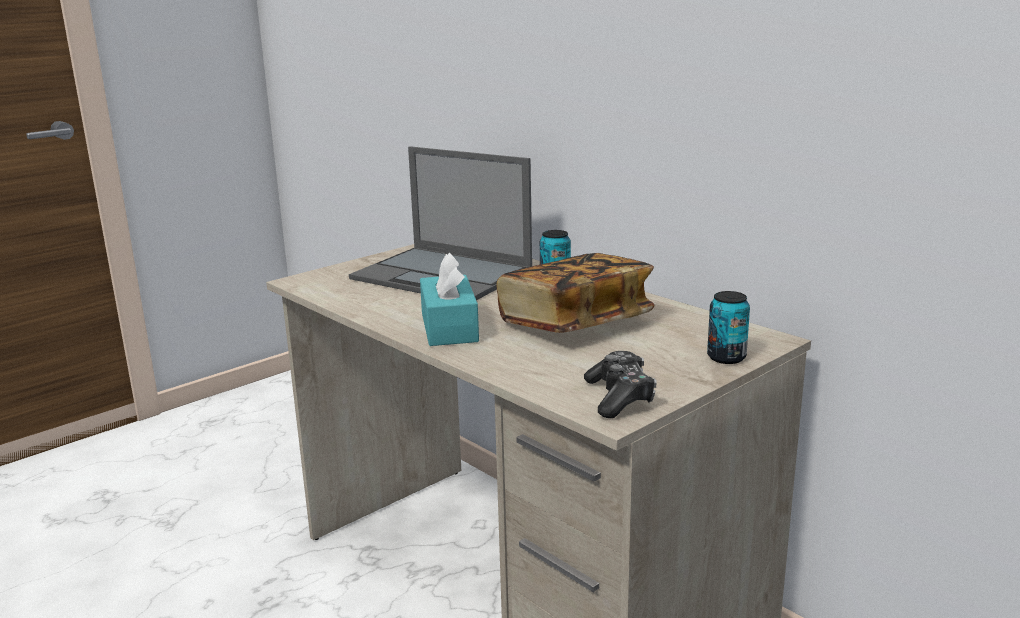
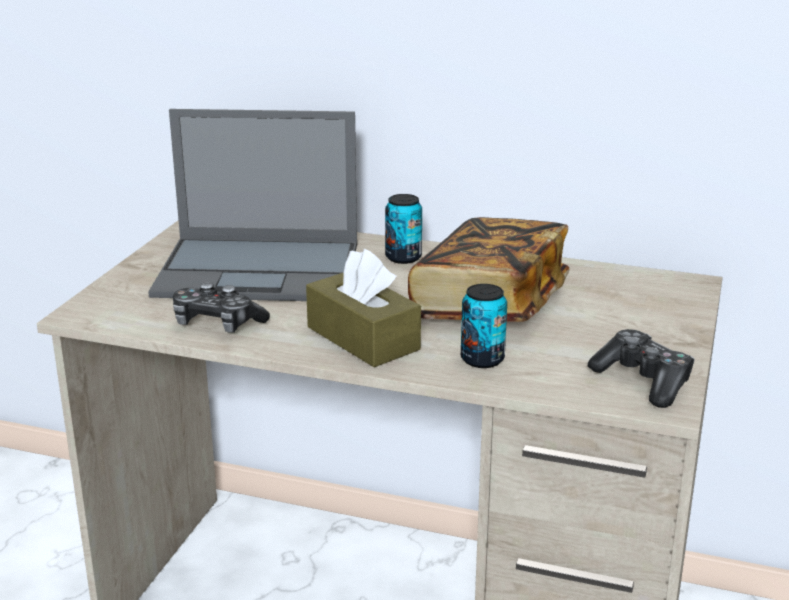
camera: 30 degrees left, 5 degrees up
turquoise tissue box [420,252,479,346] -> brown tissue box [306,249,421,367]
can [707,291,750,364] -> can moved to [461,284,507,368]
none -> game controller [173,282,270,333]

